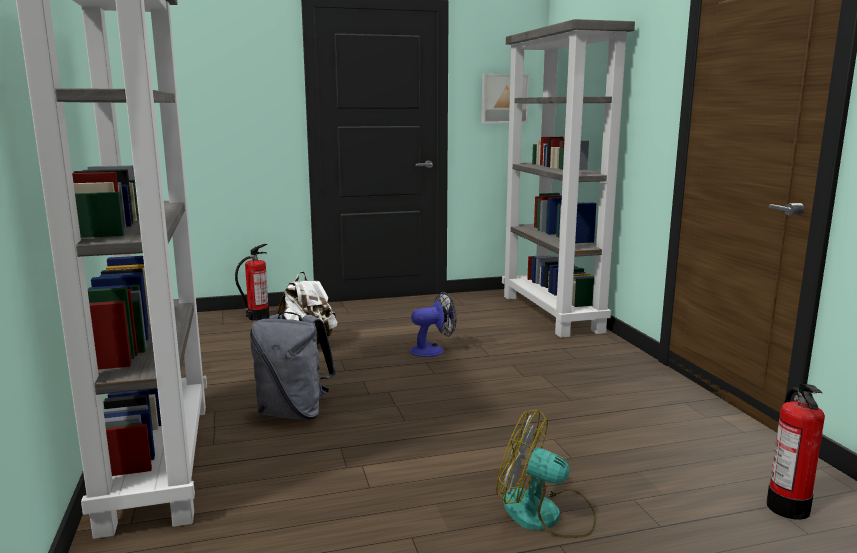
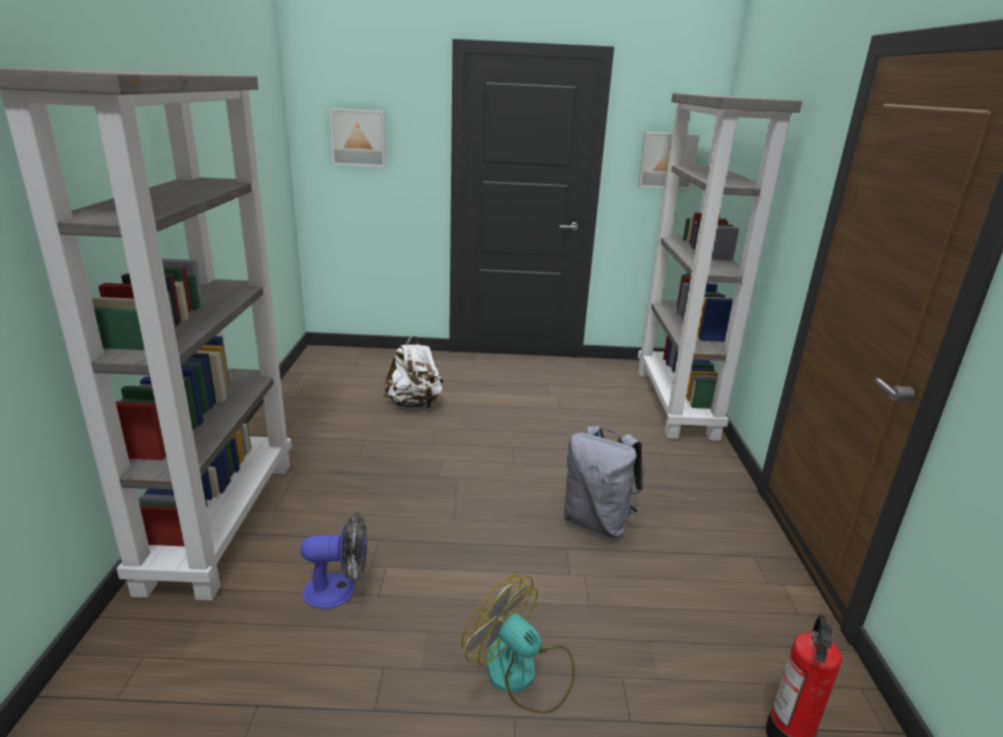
camera: 15 degrees right, 10 degrees up
fire extinguisher [235,244,269,321] -> none
grey backpack [250,312,336,420] -> grey backpack moved to [563,426,643,538]
fan [410,292,456,357] -> fan moved to [300,513,367,609]
none -> picture [329,108,386,167]

